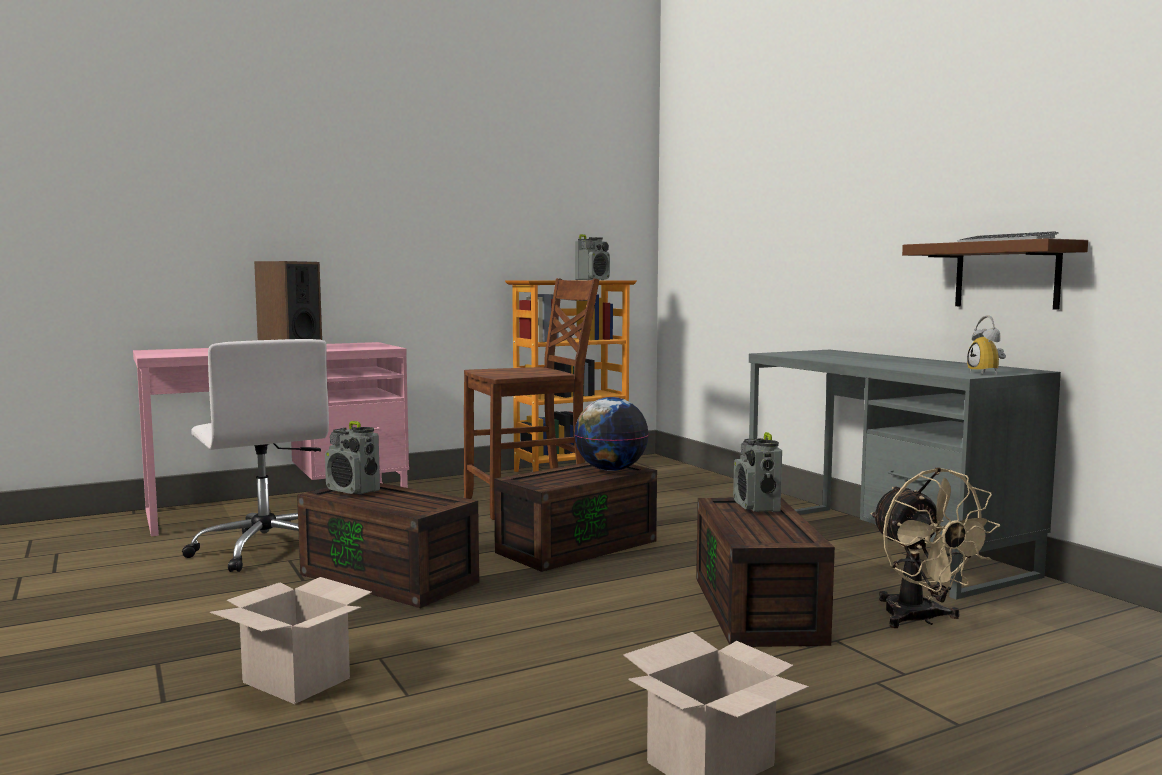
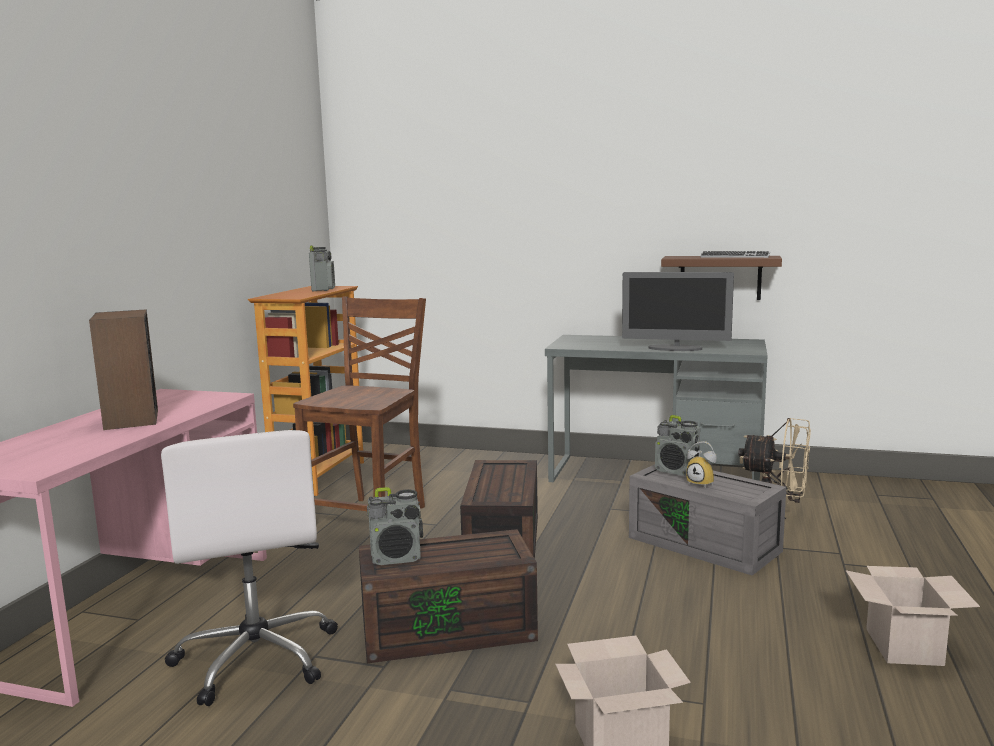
camera: 45 degrees left, 5 degrees up
white office chair [182,339,329,572] -> white office chair turned 60 degrees clockwise [161,430,338,706]
globe [574,397,649,471] -> none
brown storage box [696,498,835,647] -> grey storage box [629,464,786,576]
alarm clock [967,315,1006,375] -> alarm clock moved to [686,441,717,487]
none -> monitor [622,272,734,351]

